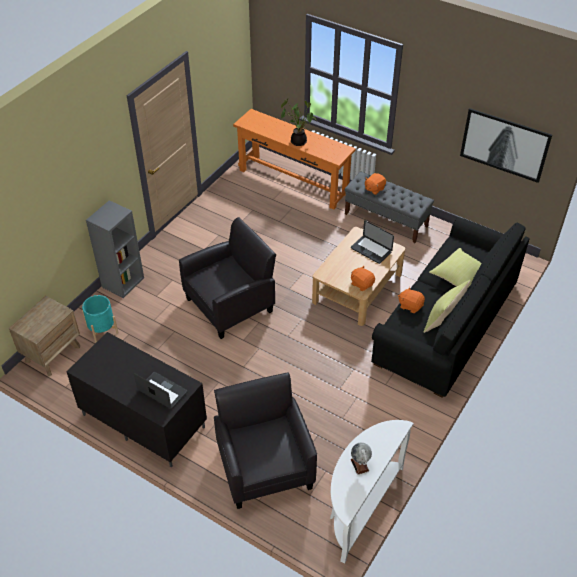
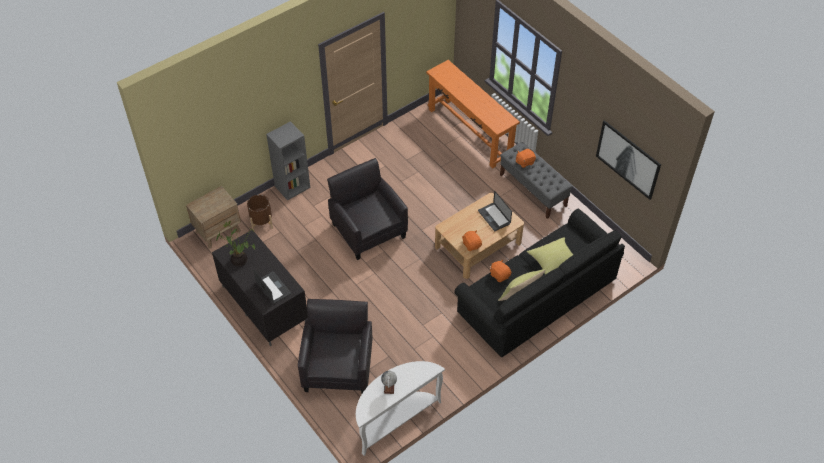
camera: 20 degrees right, 5 degrees up
turquoise planter [82,295,119,343] -> brown planter [247,195,273,231]
black armchair [179,217,276,339] -> black armchair turned 105 degrees counterclockwise [327,158,408,260]
potted plant [281,99,317,146] -> potted plant moved to [216,221,255,267]

